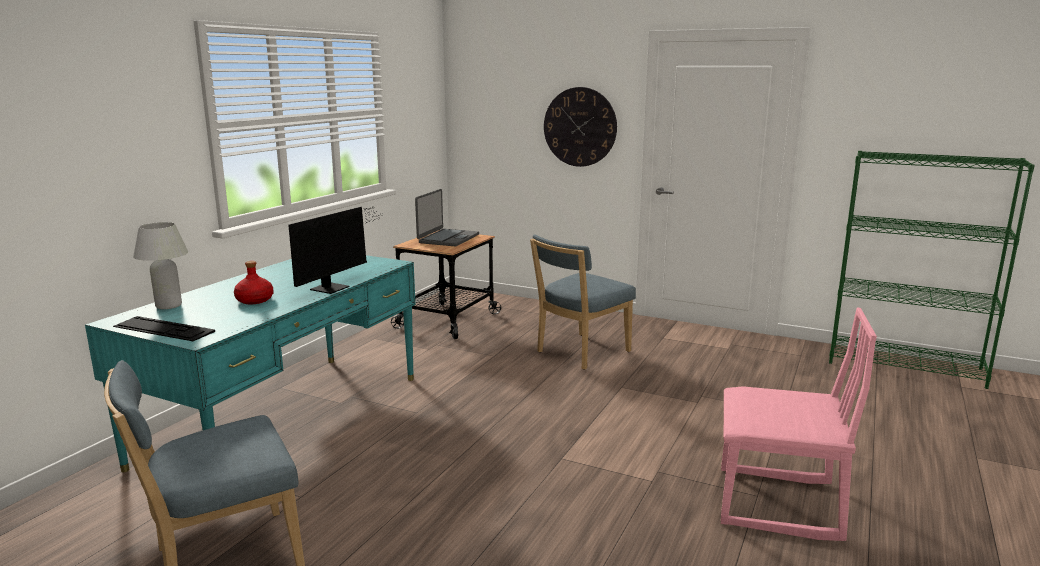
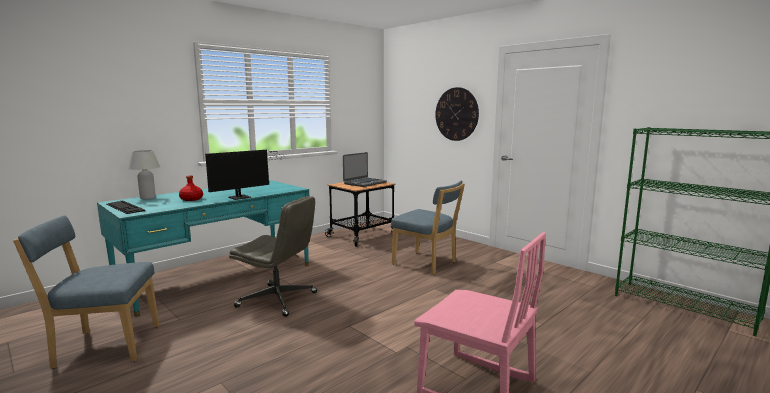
camera: 20 degrees right, 5 degrees down
blue chair [530,234,636,370] -> blue chair turned 120 degrees counterclockwise [391,180,465,275]
none -> grey office chair [229,196,317,317]

